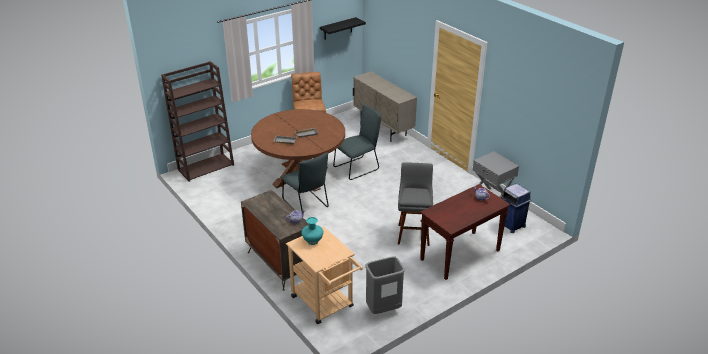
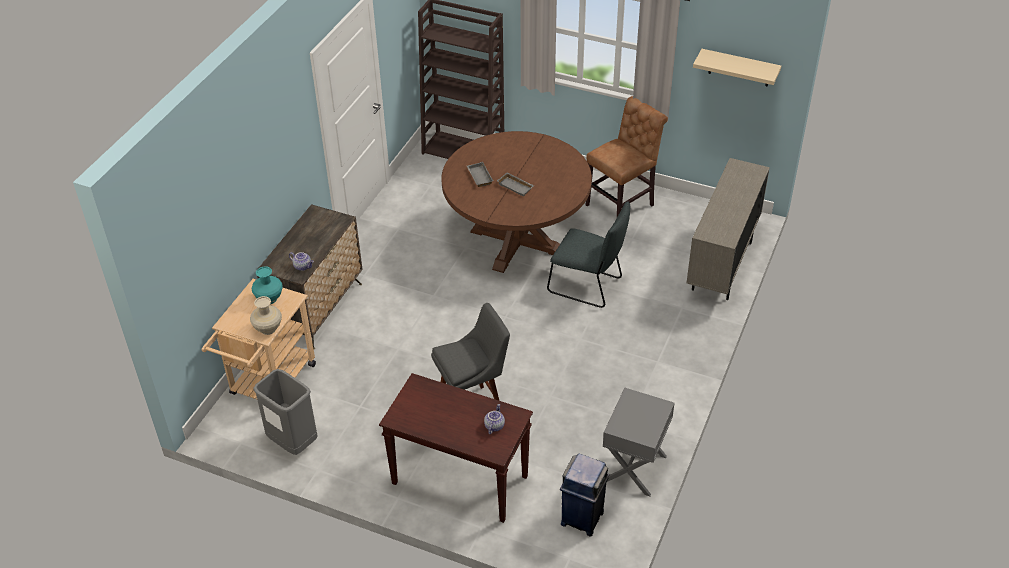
camera: 60 degrees right, 10 degrees up
grey chair [281,152,329,211] -> none
black shelf [320,17,366,40] -> beige shelf [693,49,781,86]
none -> beige vase [250,296,282,335]

